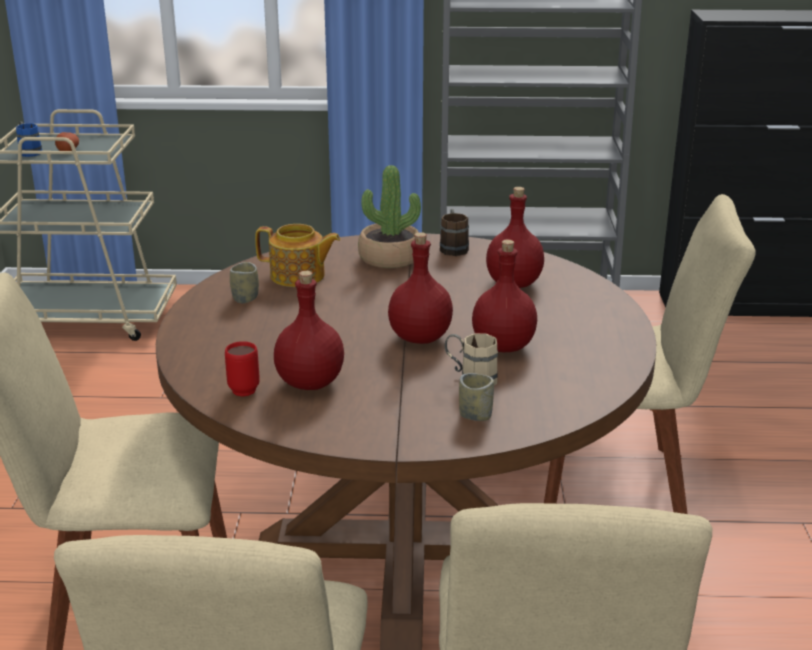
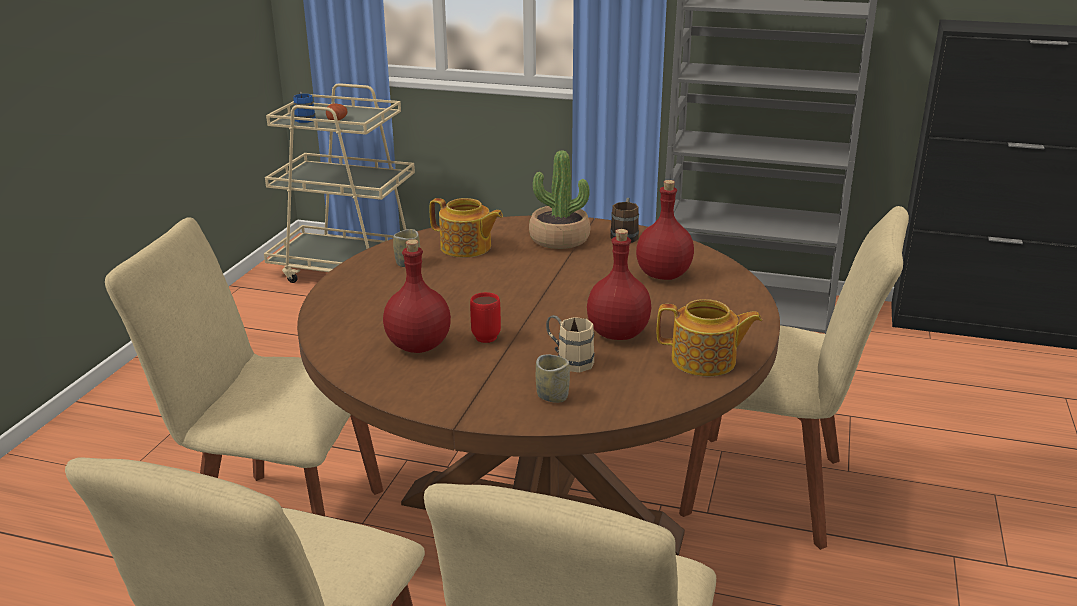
camera: 15 degrees right, 0 degrees up
red mug [225,341,260,397] -> red mug moved to [470,292,501,343]
red bottle [388,232,453,344] -> none
none -> teapot [657,299,762,377]

